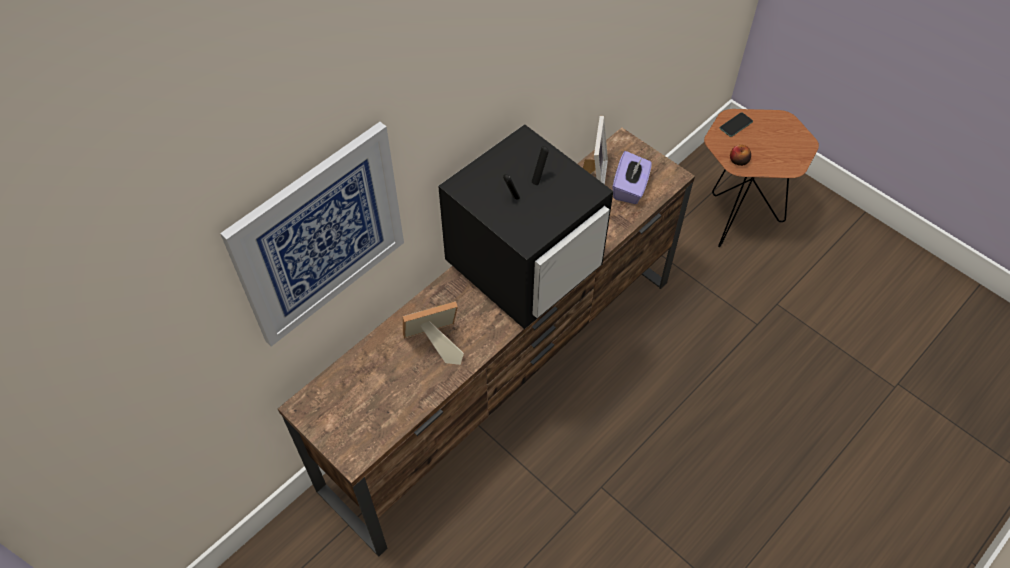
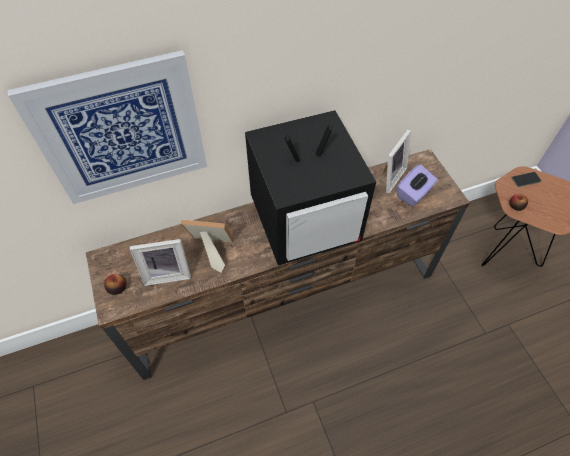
camera: 25 degrees right, 0 degrees up
none -> apple [104,274,127,295]
none -> picture frame [130,239,191,286]

